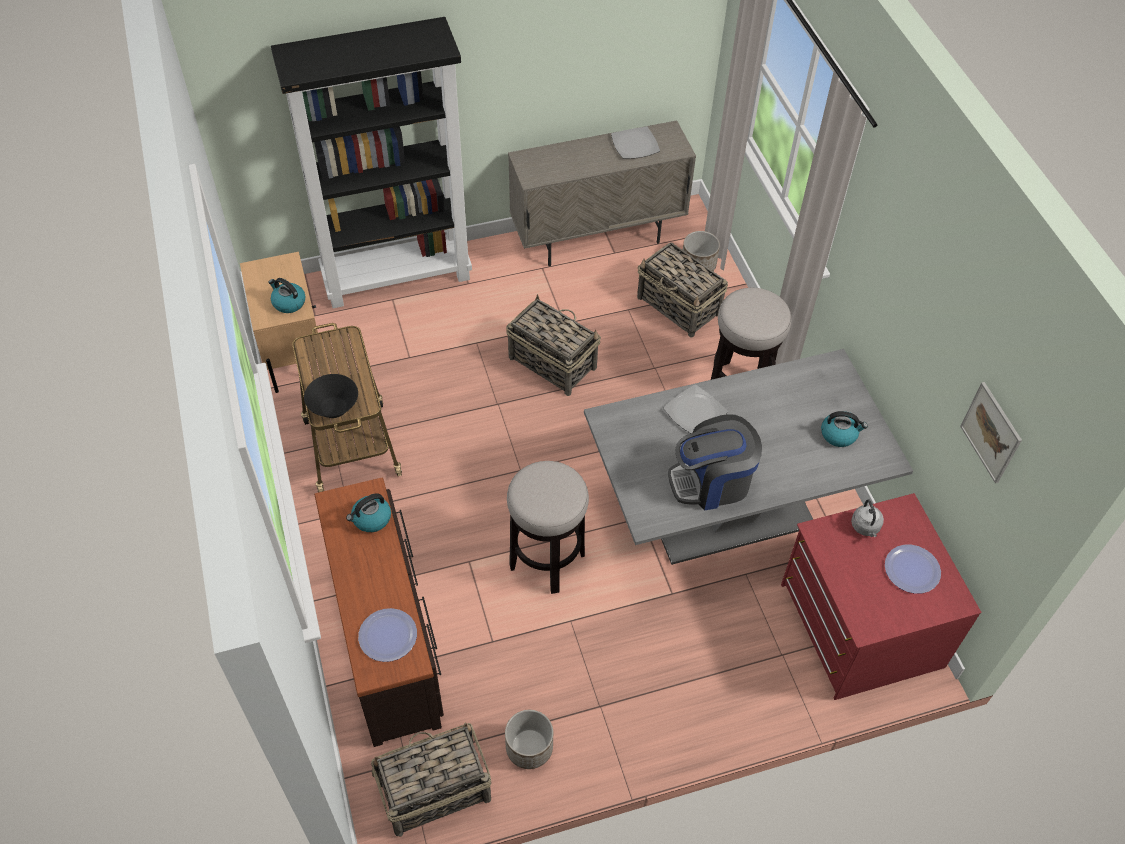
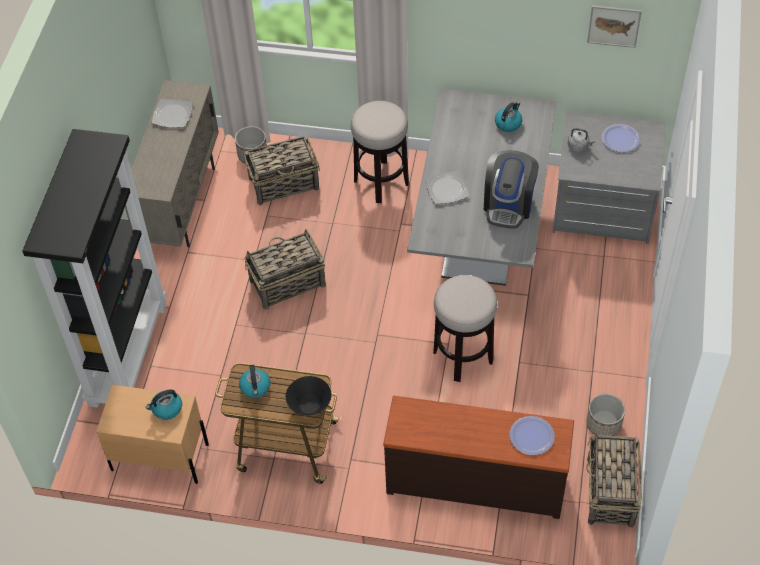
camera: 60 degrees left, 0 degrees up
kettle [346,493,391,532] -> kettle moved to [239,365,271,398]
red dresser [781,493,981,700] -> grey dresser [553,112,665,244]

